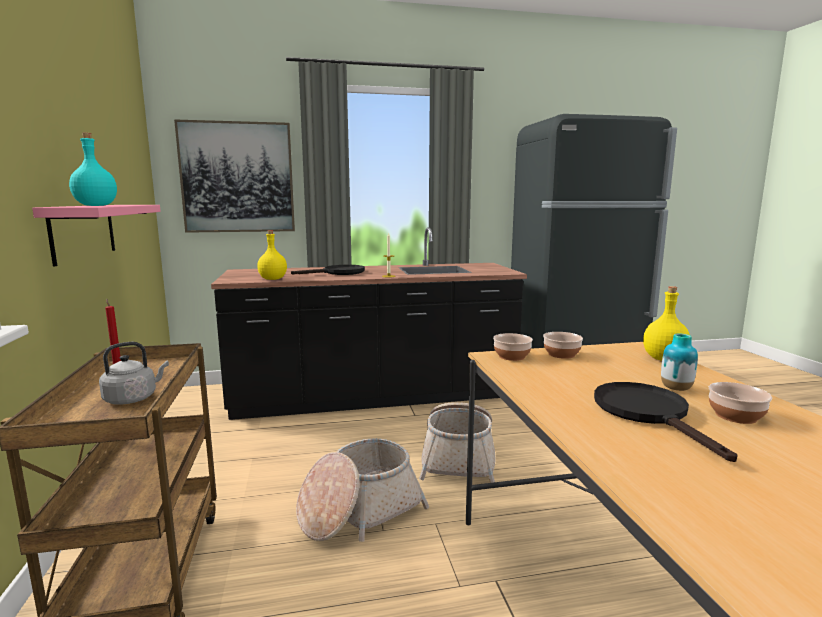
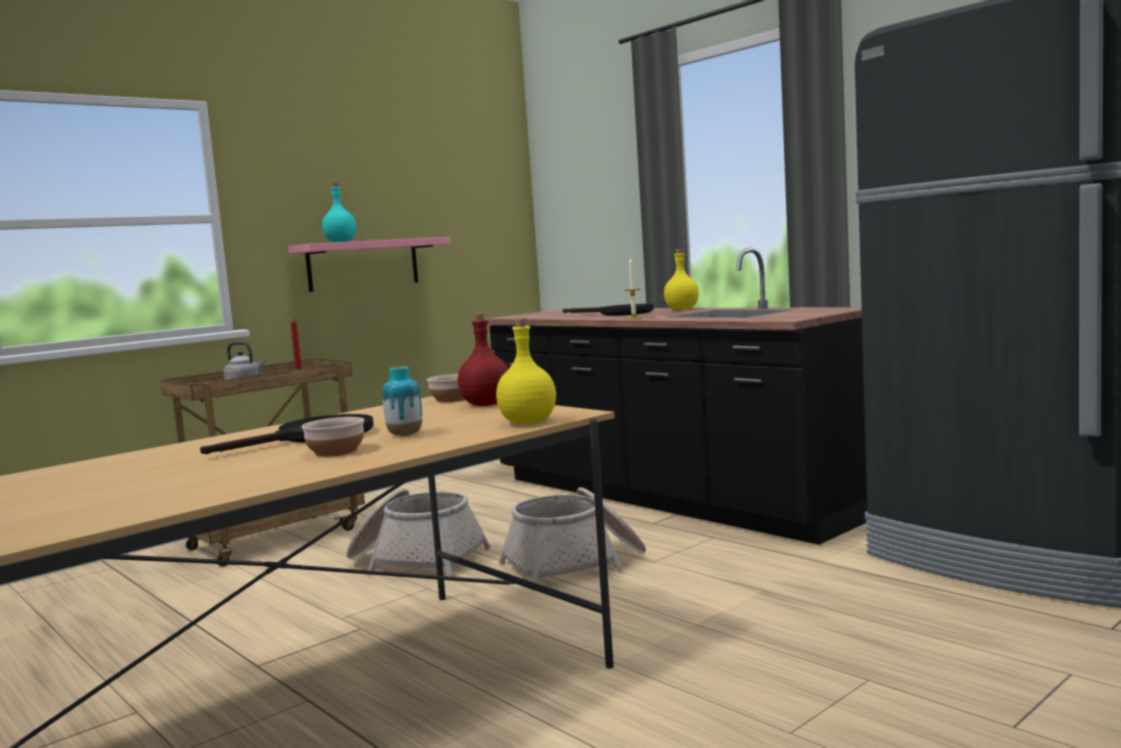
camera: 60 degrees right, 5 degrees down
picture [174,120,295,233] -> none
yellow bottle [257,230,287,280] -> yellow bottle moved to [664,249,699,310]
bowl [543,332,583,359] -> red bottle [458,313,509,406]

